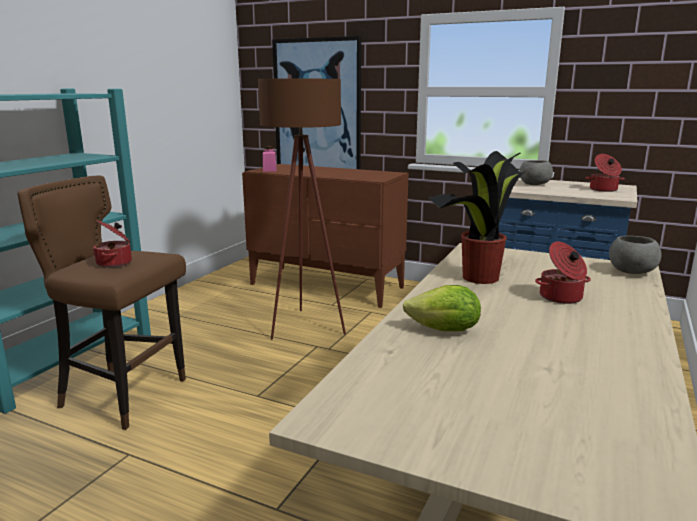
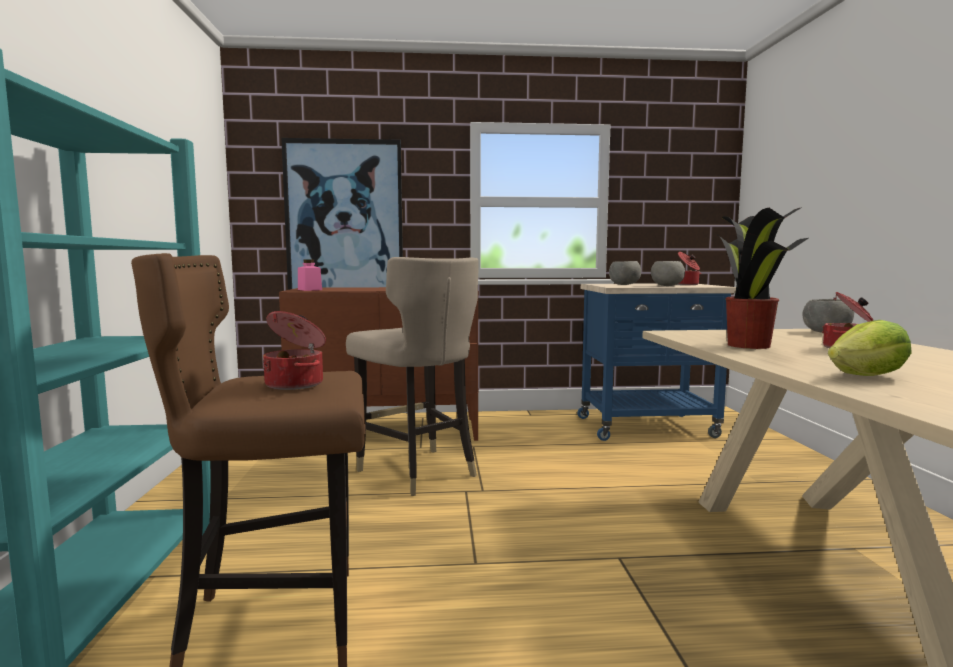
camera: 30 degrees left, 10 degrees down
brown floor lamp [258,79,346,339] -> beige stool [346,257,478,496]
none -> grey bowl [651,261,685,286]

